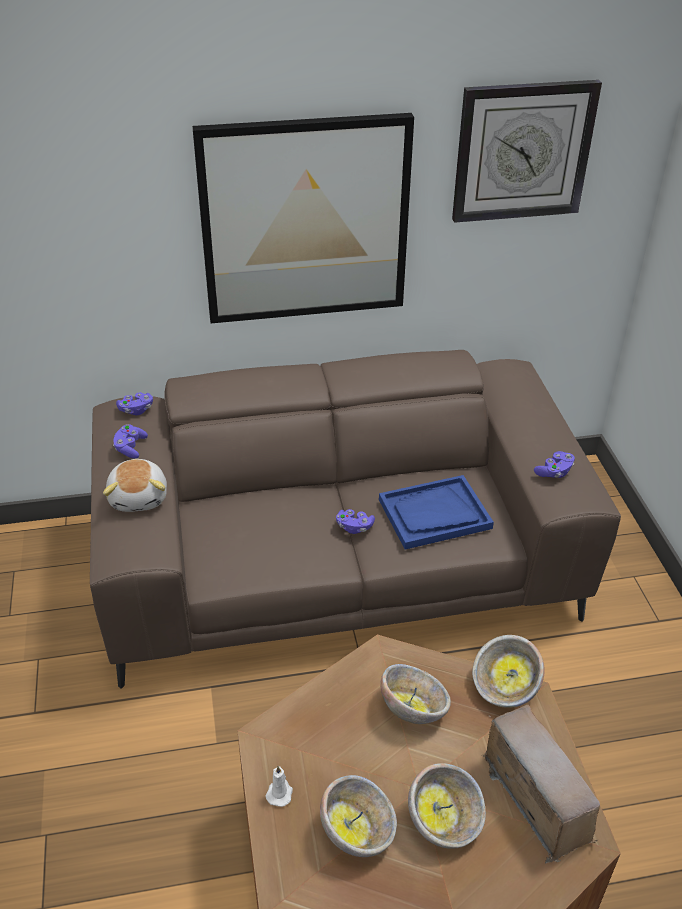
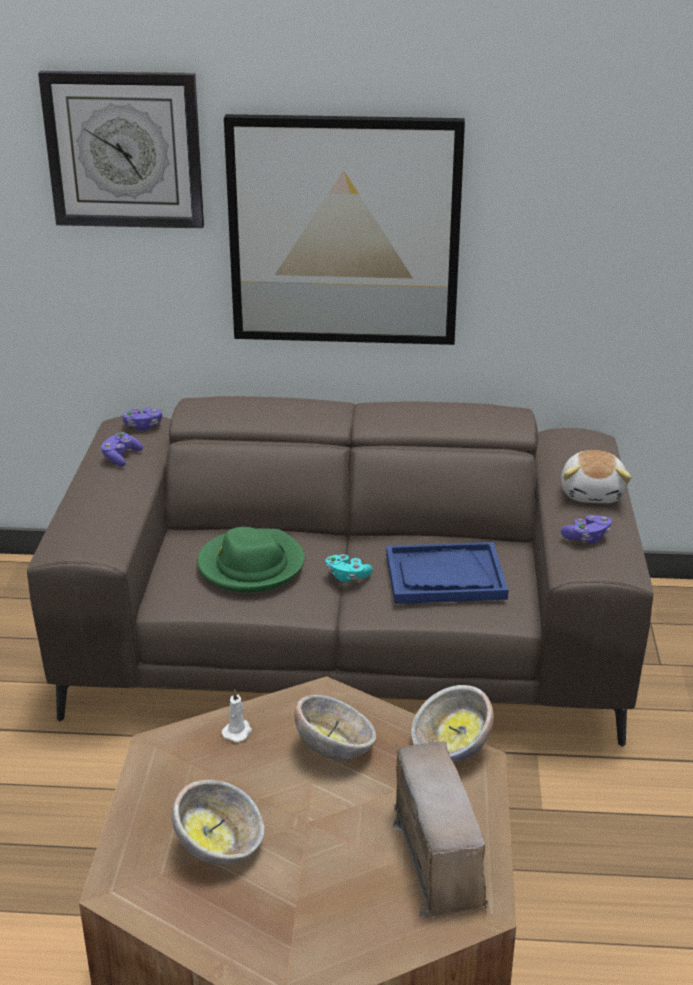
camera: 15 degrees right, 10 degrees down
plush toy [103,459,167,512] -> plush toy moved to [561,450,632,503]
white candle [265,766,293,807] -> white candle moved to [222,690,252,742]
purple game controller [336,509,375,534] -> turquoise game controller [326,554,373,582]
bowl [408,763,486,849] -> none
wall clock [452,80,602,223] -> wall clock moved to [38,71,204,229]
none -> green hat [197,527,305,593]

